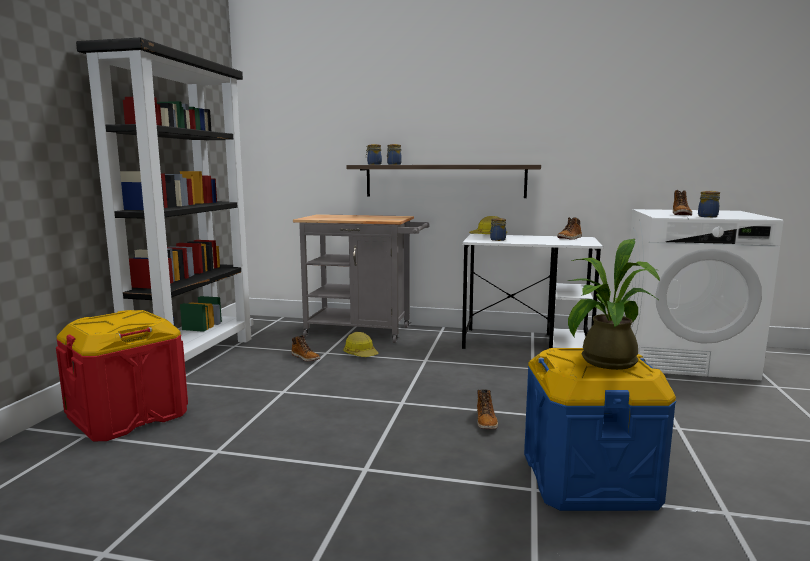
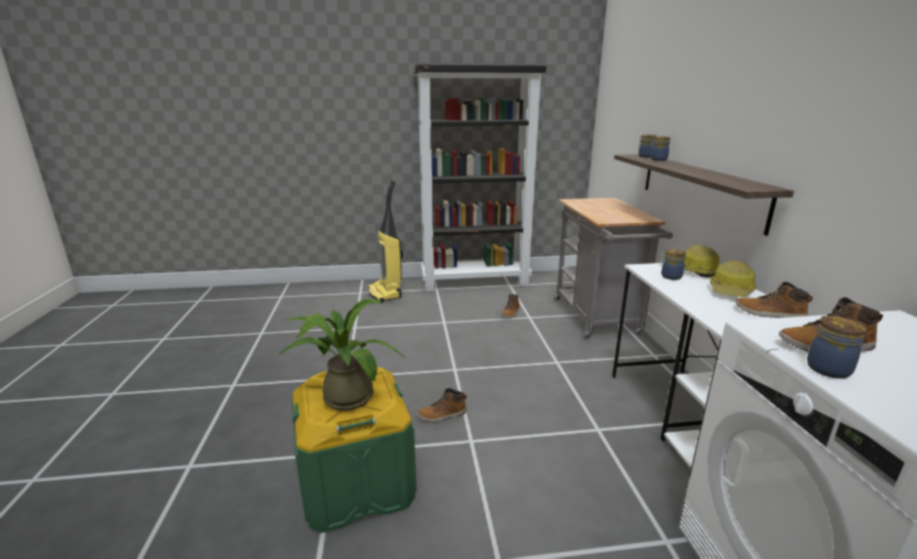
camera: 70 degrees right, 10 degrees up
red storage box [56,310,188,441] -> vacuum cleaner [368,180,403,303]
hard hat [343,332,378,357] -> hard hat moved to [710,260,757,297]
blue storage box [524,348,676,511] -> green storage box [292,367,417,533]

